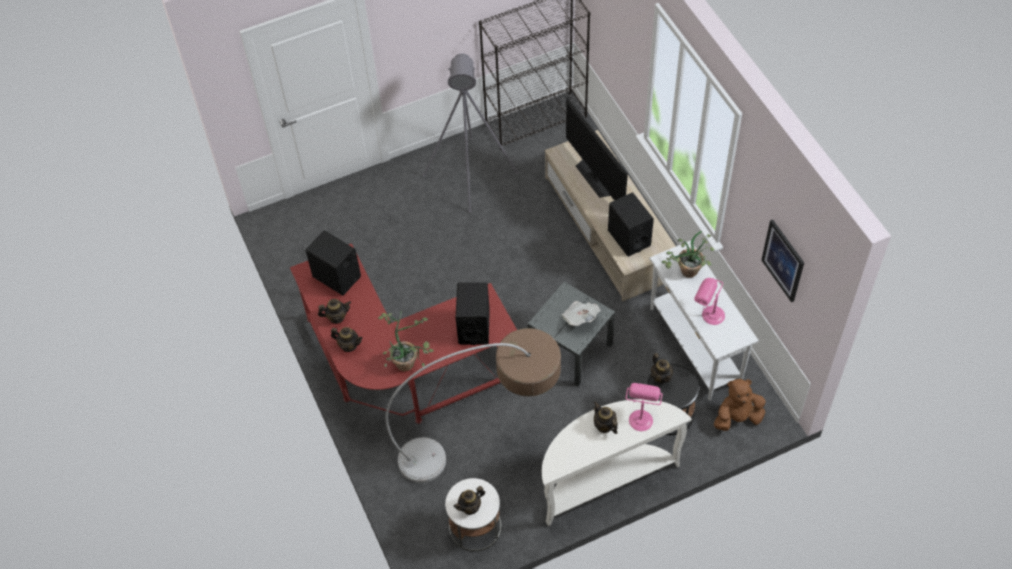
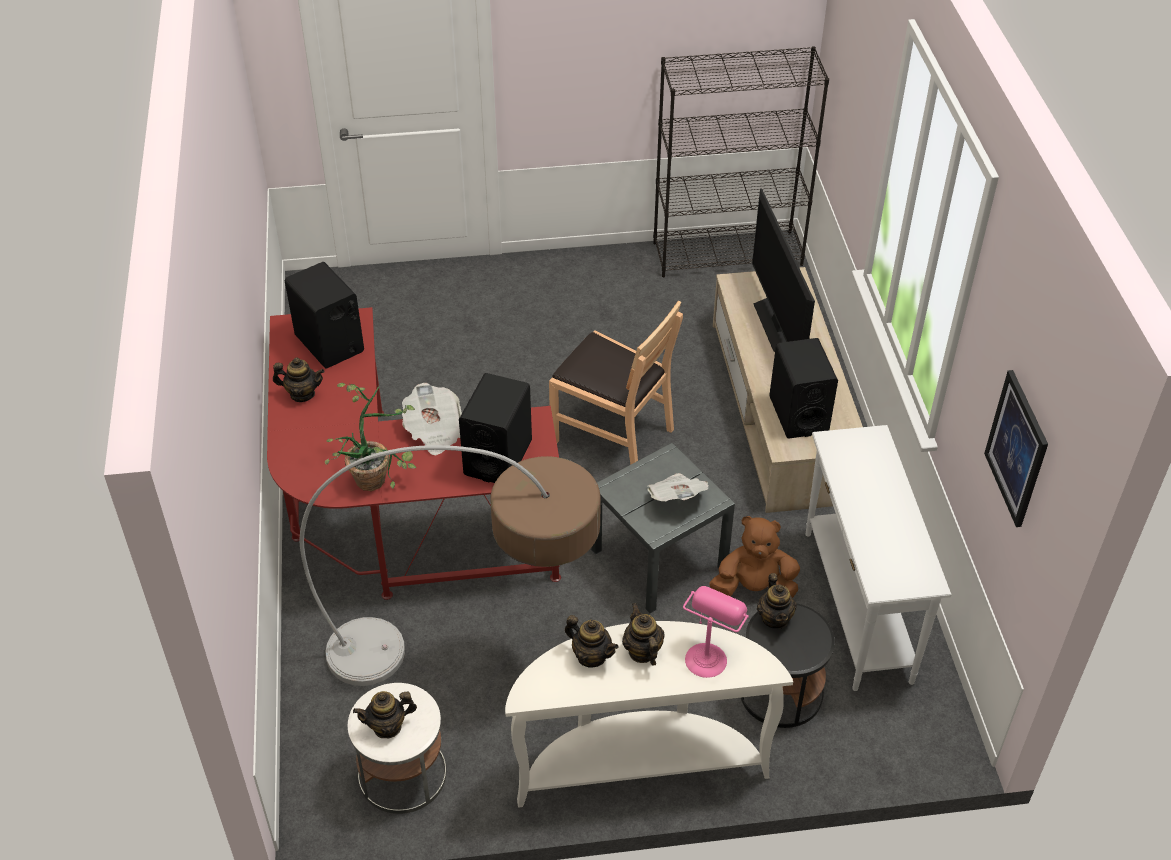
camera: 15 degrees right, 10 degrees down
teapot [331,327,363,352] -> teapot moved to [565,615,618,668]
grey floor lamp [423,54,519,213] -> none
potted plant [662,231,715,277] -> none
pink table lamp [694,278,725,325] -> none
brown plush toy [714,379,766,431] -> brown plush toy moved to [709,516,800,598]
none -> newspaper [402,383,462,455]
none -> brown chair [549,301,683,465]

